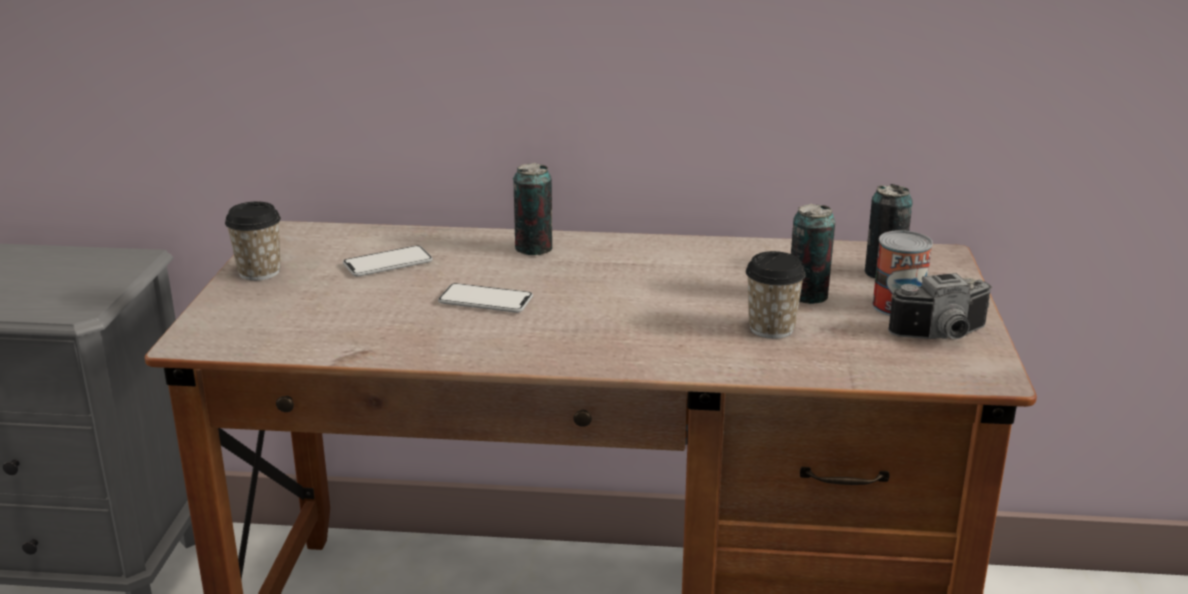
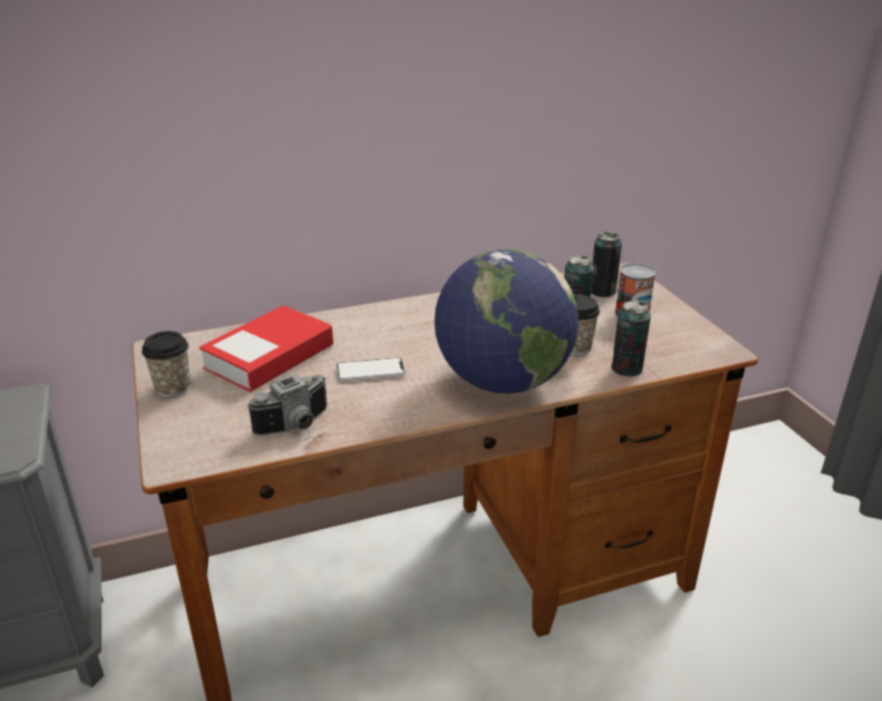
camera: 25 degrees left, 5 degrees up
phone [343,245,433,276] -> book [199,305,333,392]
can [513,163,552,255] -> can moved to [611,301,651,377]
camera [888,273,992,339] -> camera moved to [247,375,327,436]
none -> globe [435,249,578,393]

